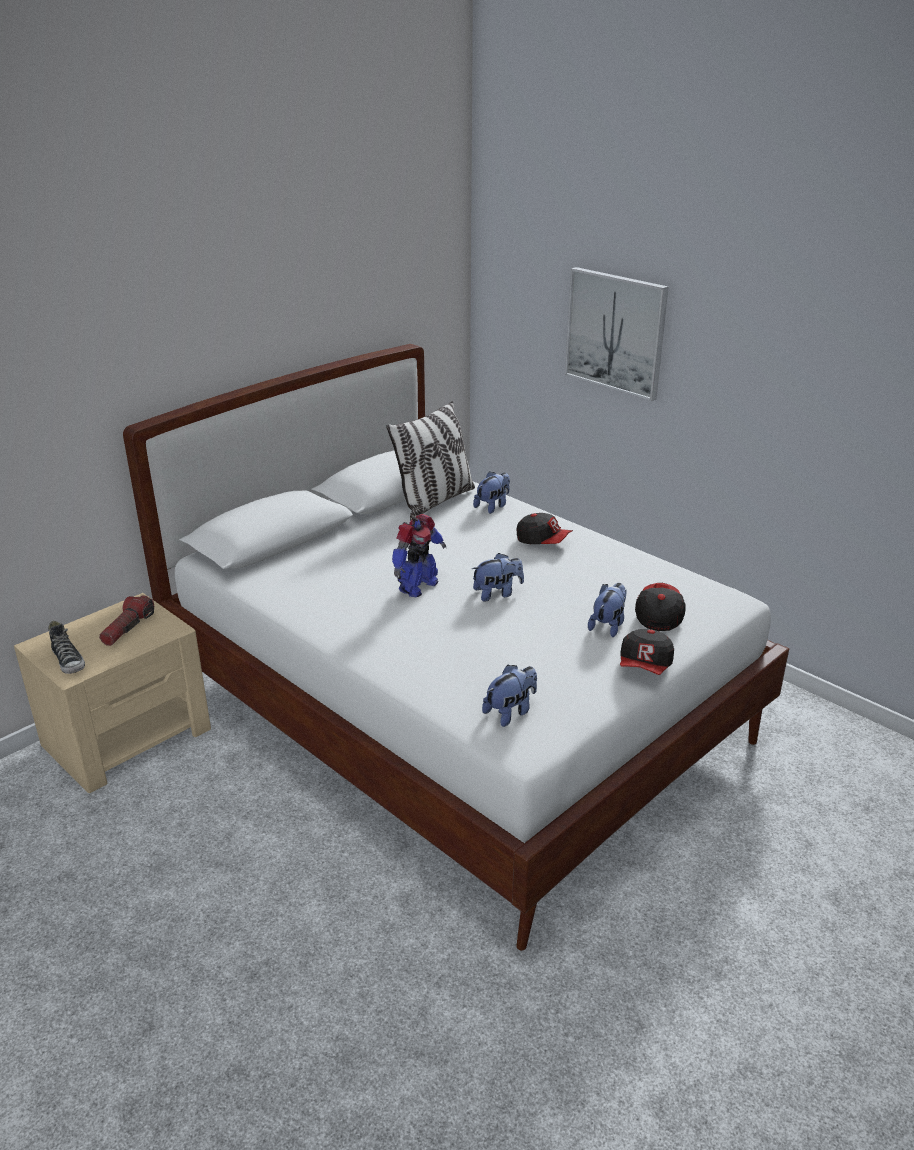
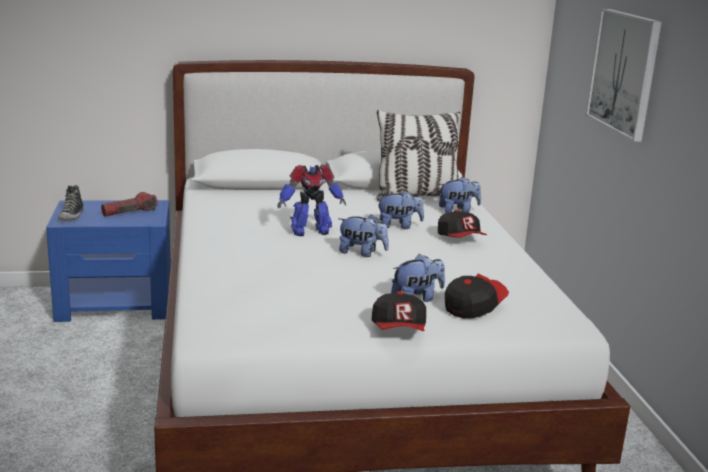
camera: 35 degrees right, 10 degrees down
beige nightstand [14,593,211,793] -> blue nightstand [46,200,171,322]
plush toy [482,665,537,727] -> plush toy moved to [376,190,424,229]
cap [620,629,674,675] -> cap turned 60 degrees counterclockwise [372,291,426,331]

